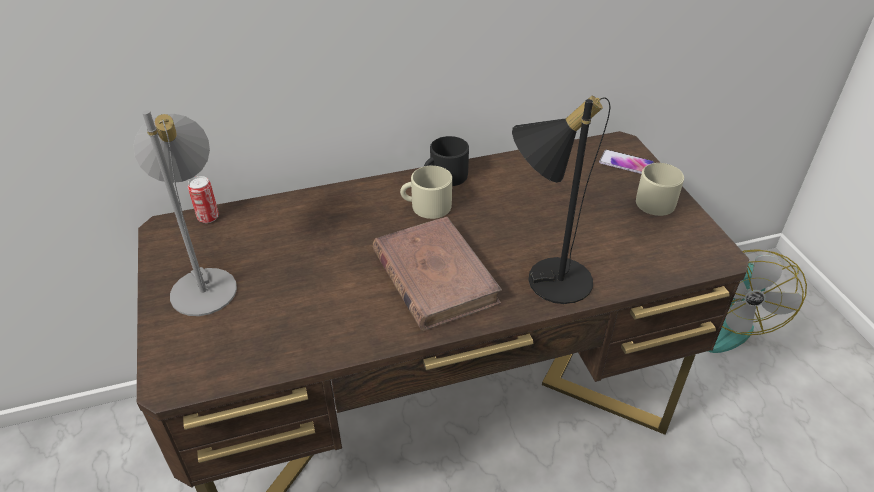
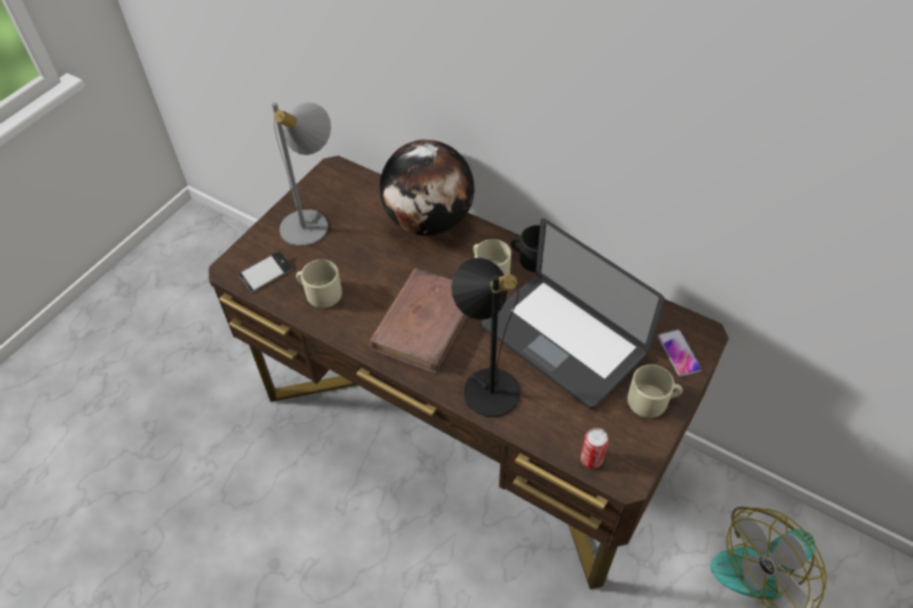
camera: 50 degrees right, 10 degrees up
can [188,176,219,223] -> can moved to [581,428,608,468]
none -> phone [239,251,292,292]
none -> beige mug [296,259,342,308]
none -> globe [380,140,475,236]
none -> laptop [482,218,665,409]

